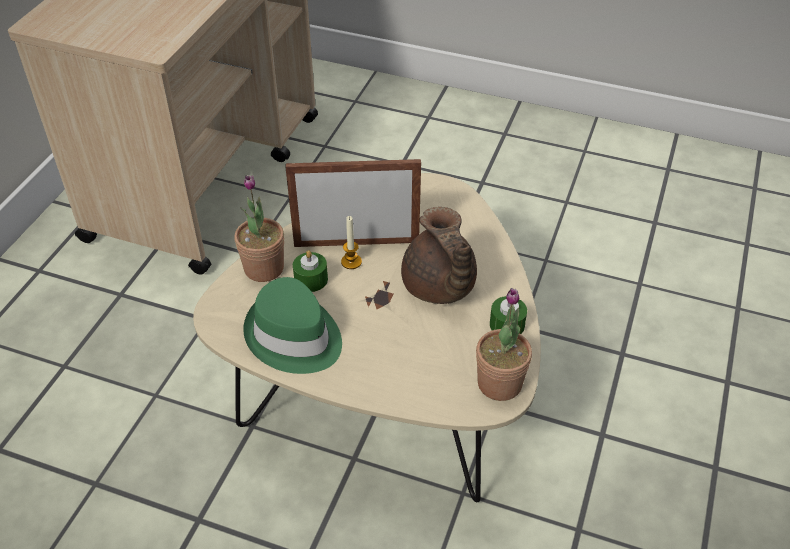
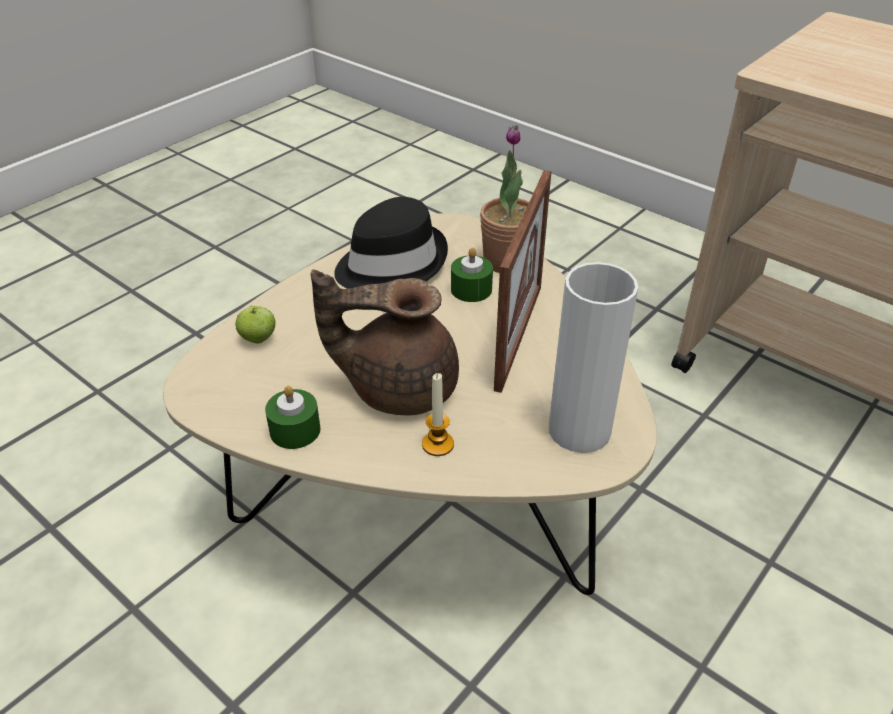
camera: 110 degrees right, 5 degrees down
green hat [243,277,342,374] -> black hat [334,197,448,289]
candle [341,216,362,269] -> candle moved to [422,373,454,456]
potted plant [476,288,532,401] -> none
none -> apple [235,306,276,344]
none -> white vase [549,262,638,453]

